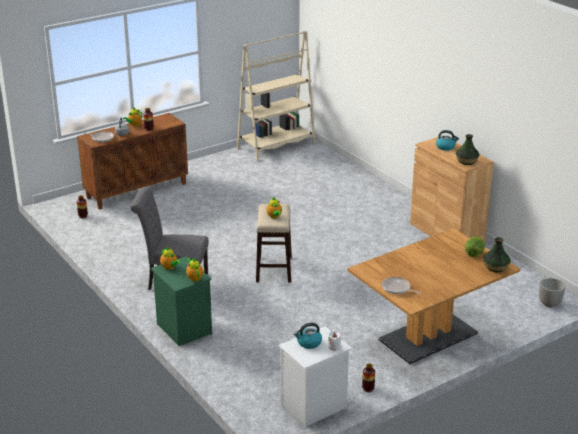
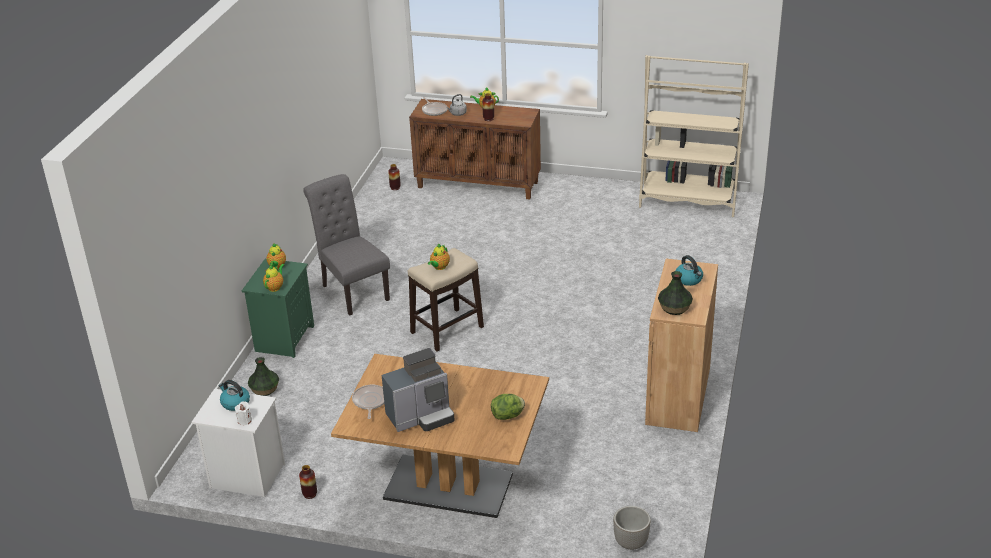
camera: 50 degrees right, 5 degrees up
vase [483,237,511,272] -> vase moved to [248,357,279,396]
none -> coffee machine [382,348,454,432]

